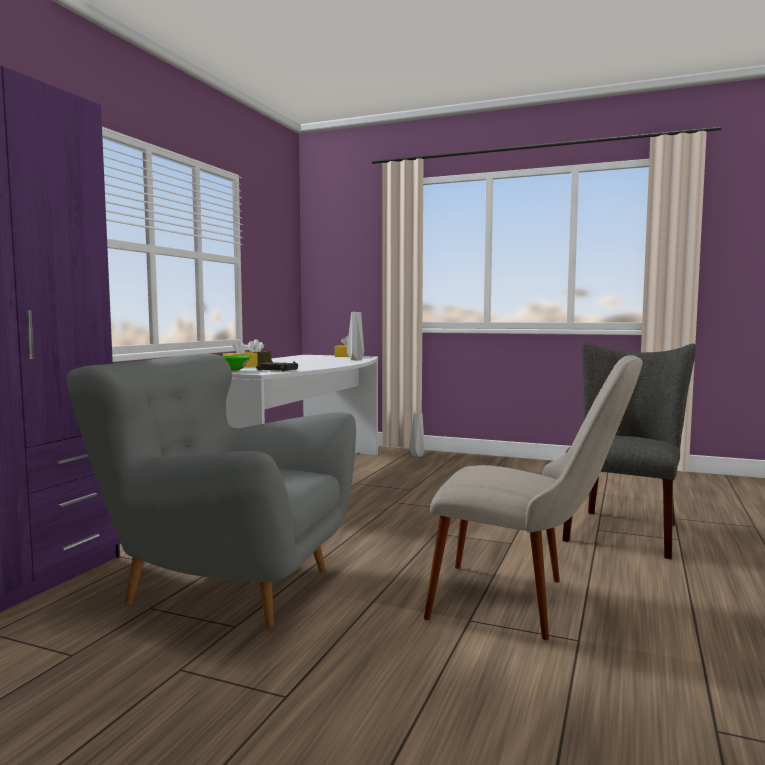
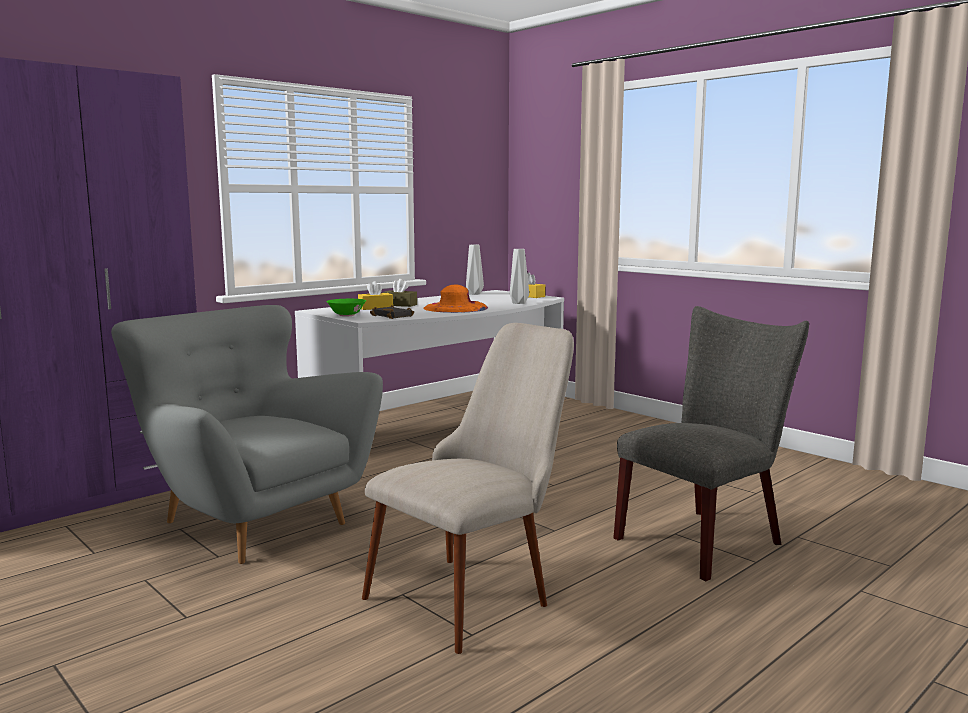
camera: 25 degrees right, 5 degrees up
grey vase [409,412,425,457] -> grey vase moved to [466,244,484,295]
beige chair [424,355,642,640] -> beige chair turned 90 degrees counterclockwise [362,323,574,654]
none -> orange hat [423,285,488,313]

